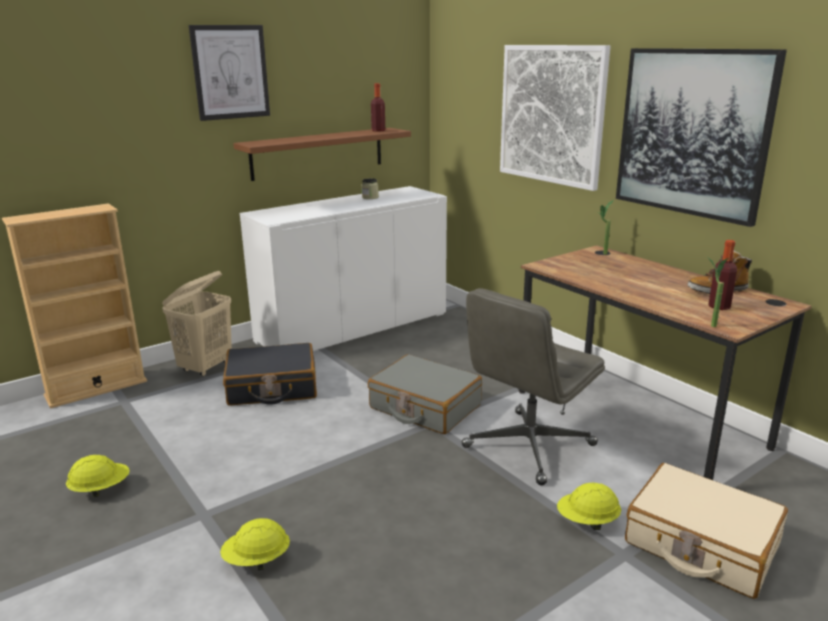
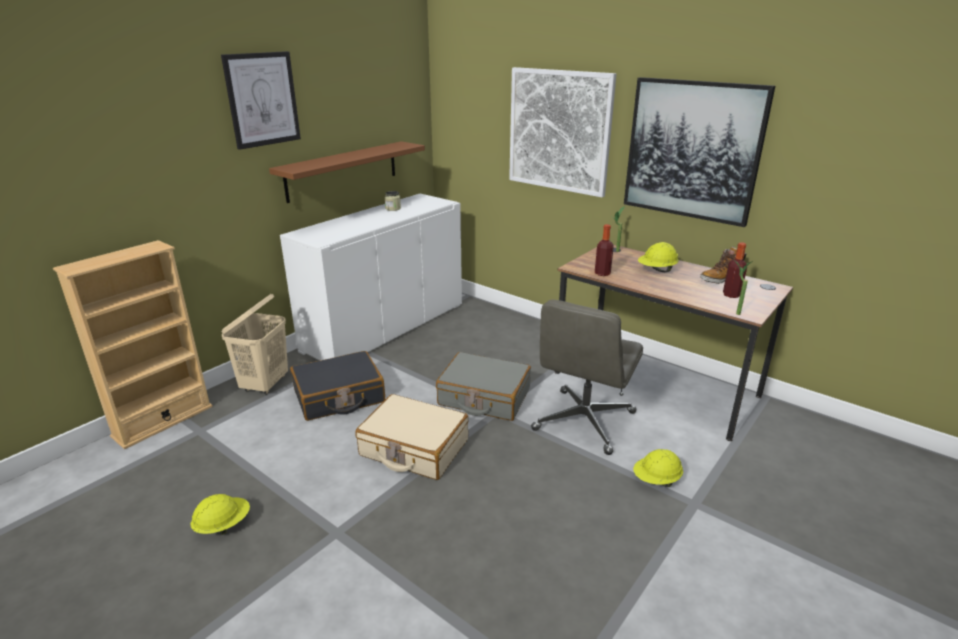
camera: 15 degrees left, 5 degrees up
yellow hard hat [220,518,290,570] -> yellow hard hat moved to [638,242,679,272]
bottle [371,83,385,132] -> bottle moved to [595,224,614,276]
beige suitcase [625,463,788,599] -> beige suitcase moved to [355,394,468,480]

